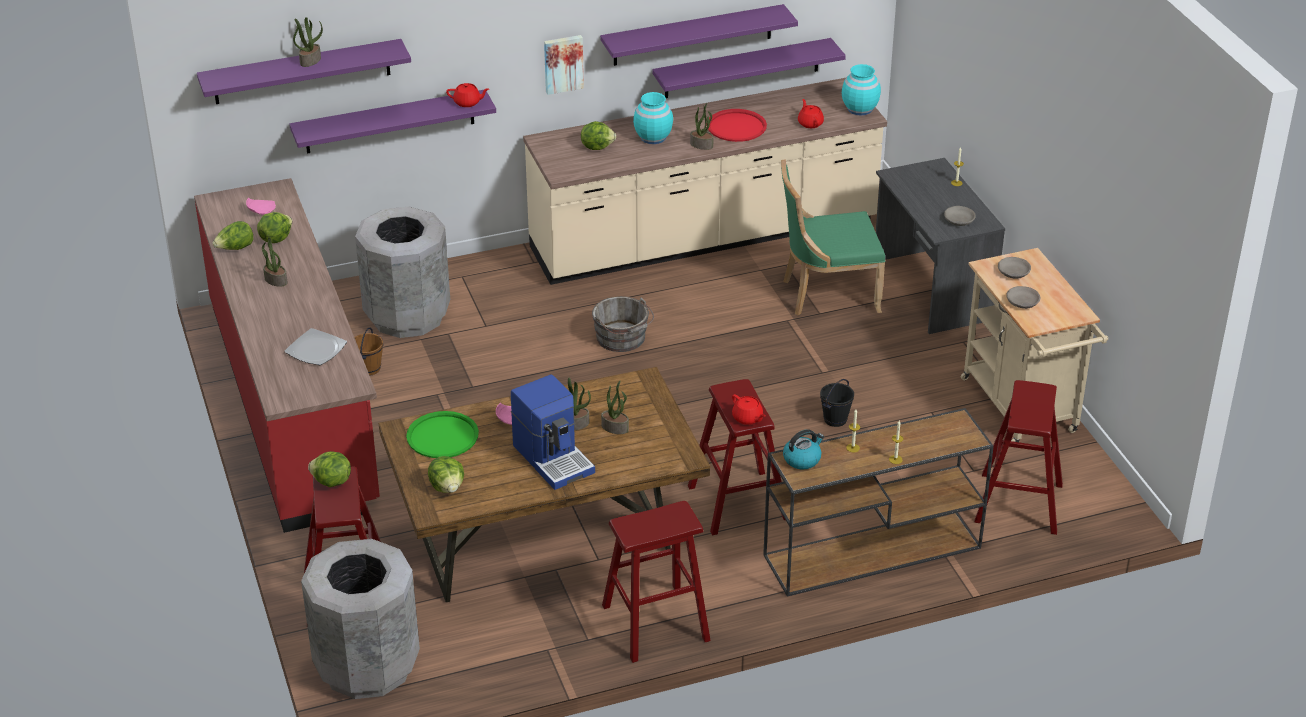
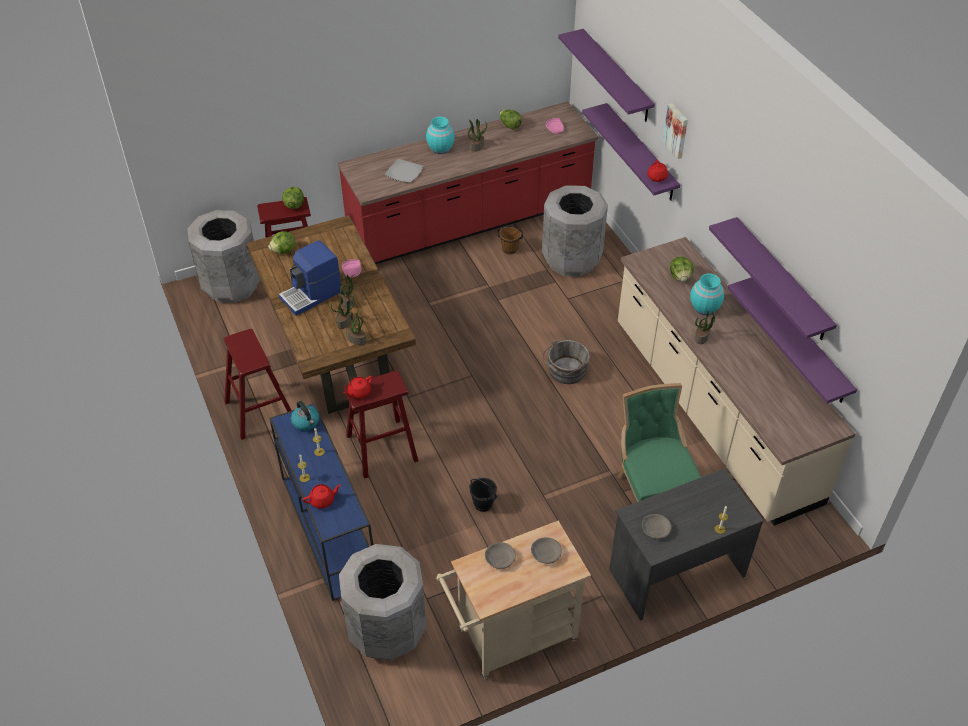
camera: 85 degrees right, 10 degrees up
lettuce [257,212,292,243] -> none
potted plant [293,17,323,67] -> potted plant moved to [347,309,367,345]
green tray [406,411,479,458] -> none
picture [544,35,584,95] -> picture moved to [662,103,688,159]
red tray [708,109,767,142] -> none
brown console table [763,408,994,597] -> blue console table [269,403,373,601]
red teapot [798,99,824,128] -> red teapot moved to [303,484,341,509]
turquoise vase [842,64,881,116] -> turquoise vase moved to [426,117,455,154]
red stool [974,380,1063,535] -> grey trash can [339,544,426,660]

